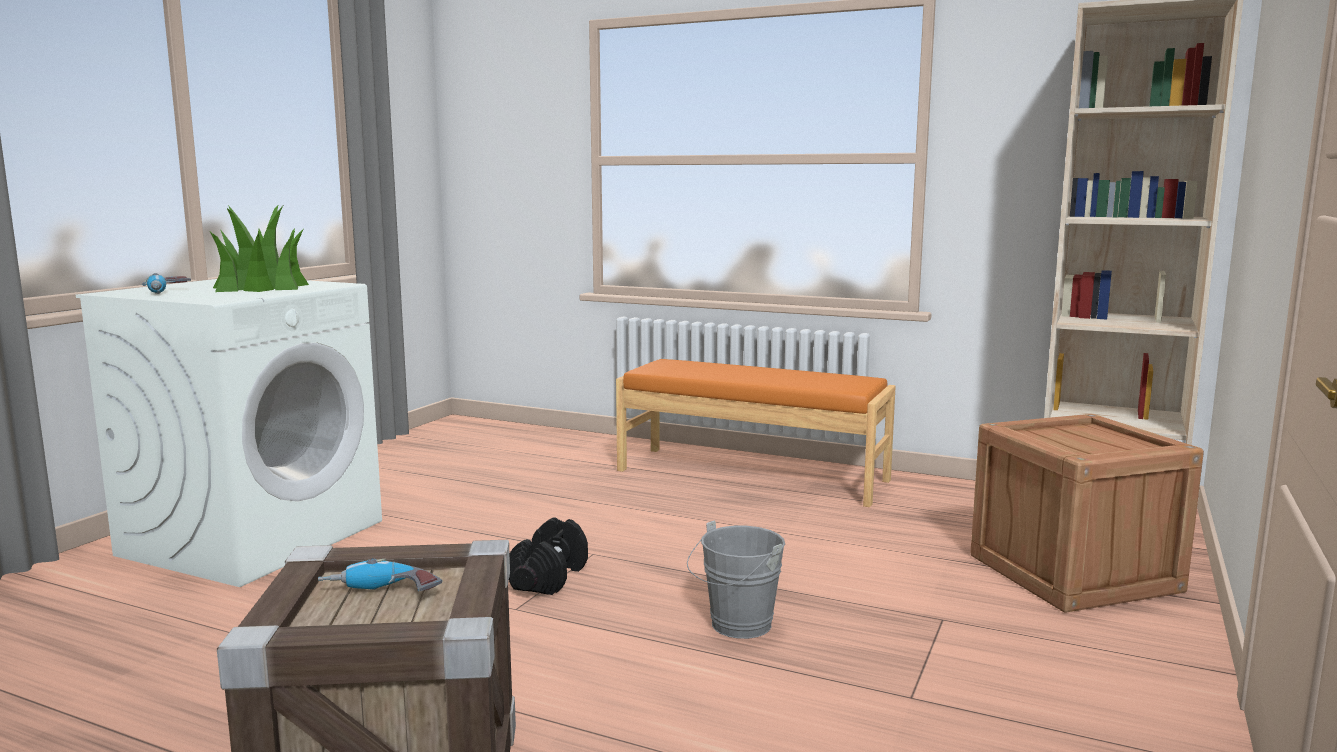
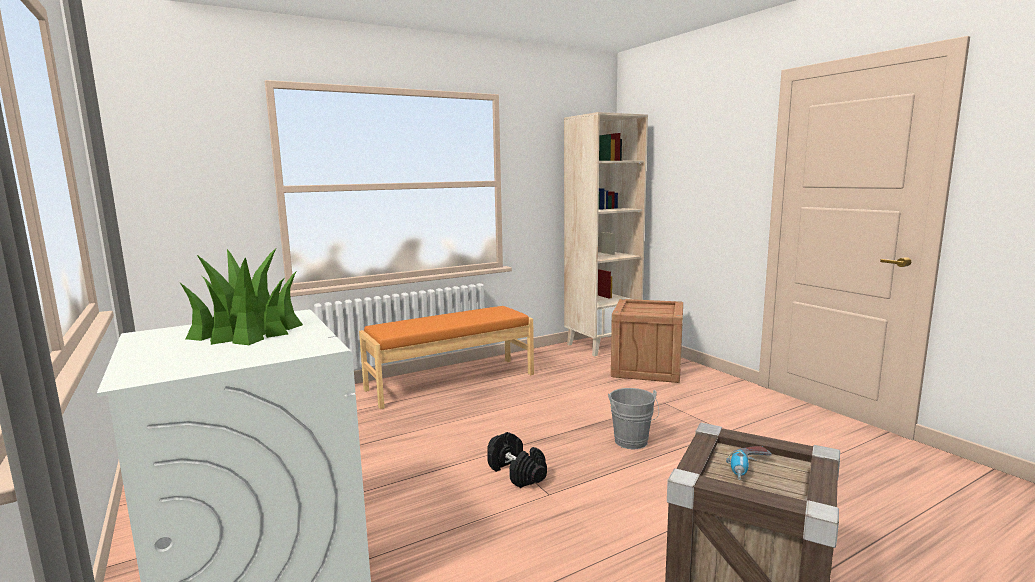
camera: 55 degrees left, 0 degrees up
power drill [142,273,191,294] -> none

